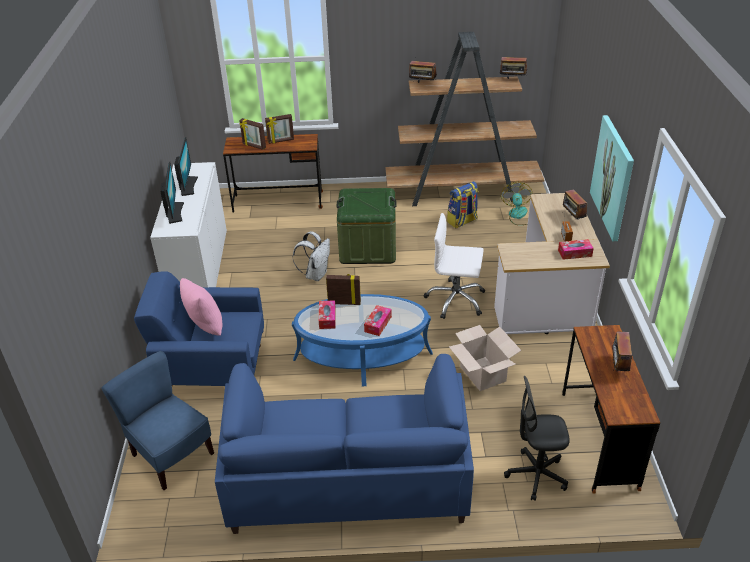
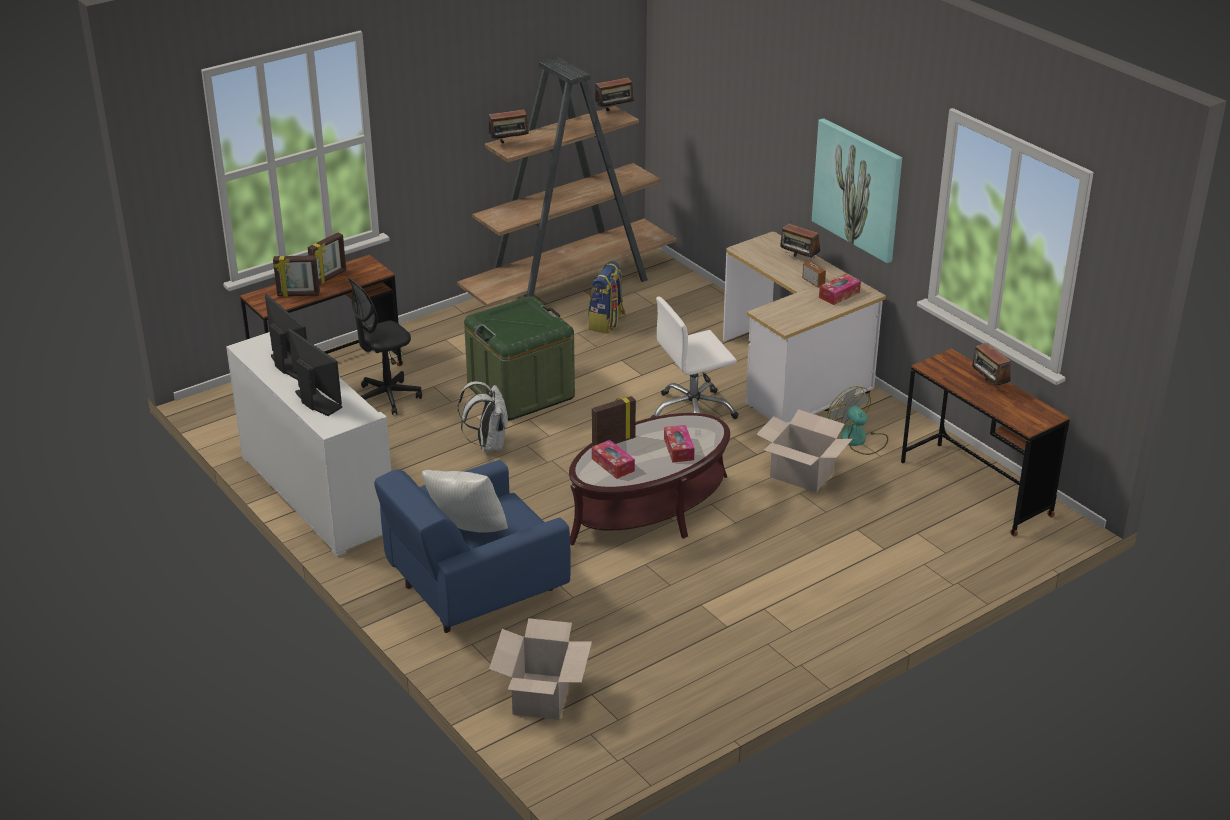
camera: 35 degrees left, 5 degrees down
blue chair [101,351,214,490] -> cardboard box [489,618,592,720]
pink pillow [180,278,222,336] -> white pillow [422,470,508,533]
blue sofa [215,354,474,534] -> none
blue coffee table [292,294,433,386] -> brown coffee table [569,413,730,546]
fan [501,182,532,225] -> fan moved to [828,386,888,455]
black office chair [504,376,570,501] -> black office chair moved to [348,277,422,415]

